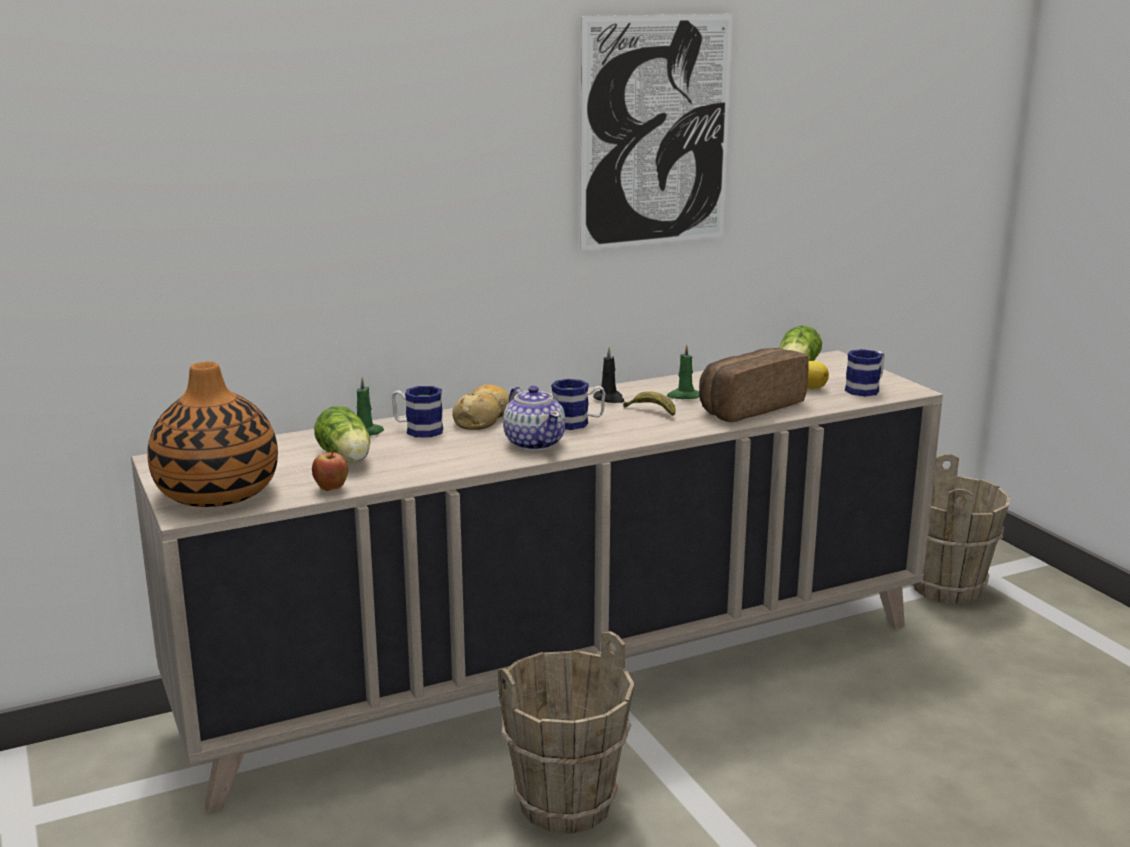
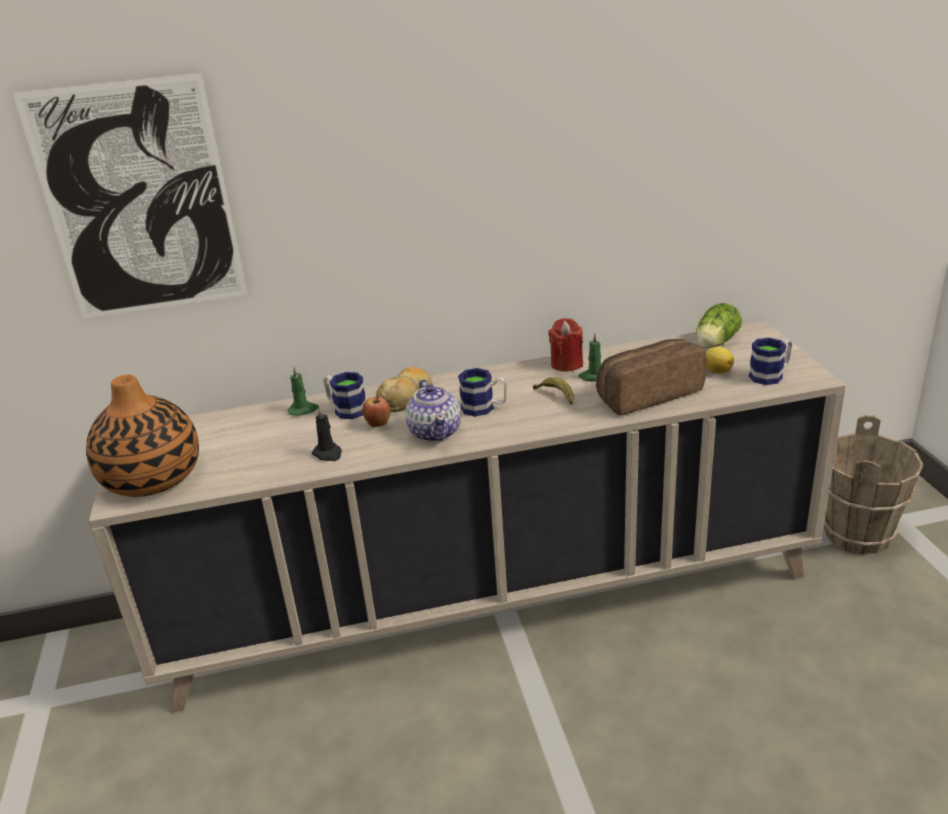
camera: 15 degrees right, 10 degrees up
apple [312,449,348,491] -> apple moved to [362,396,391,427]
lettuce [314,406,370,462] -> none
brown bucket [498,631,635,834] -> none
picture [580,14,733,251] -> picture moved to [13,73,248,318]
black candle [593,347,624,403] -> black candle moved to [312,407,342,461]
none -> red candle [549,318,583,372]

